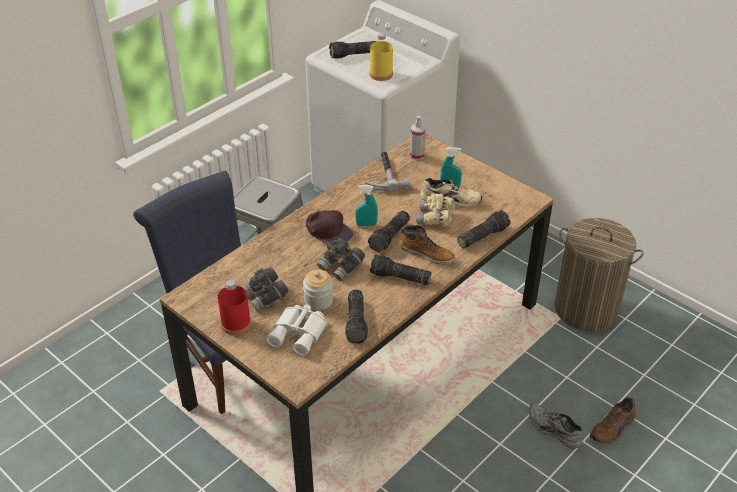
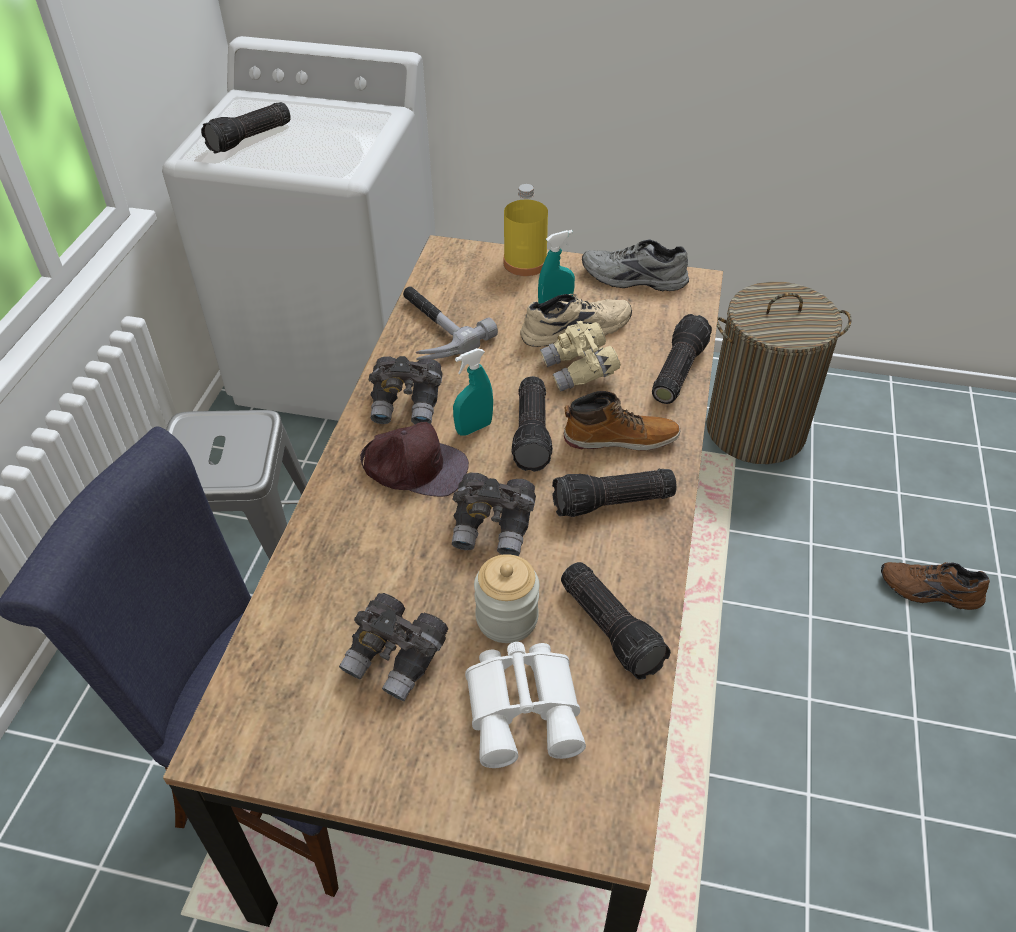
camera: 30 degrees left, 5 degrees up
red bottle [218,280,251,335] -> none
yellow bottle [370,33,393,81] -> yellow bottle moved to [504,184,548,276]
spray bottle [410,116,426,160] -> none
grey shoe [529,404,583,449] -> grey shoe moved to [582,239,689,291]
brown shoe [590,397,636,444] -> brown shoe turned 90 degrees clockwise [881,562,990,610]
none -> grey binoculars [368,356,442,424]

